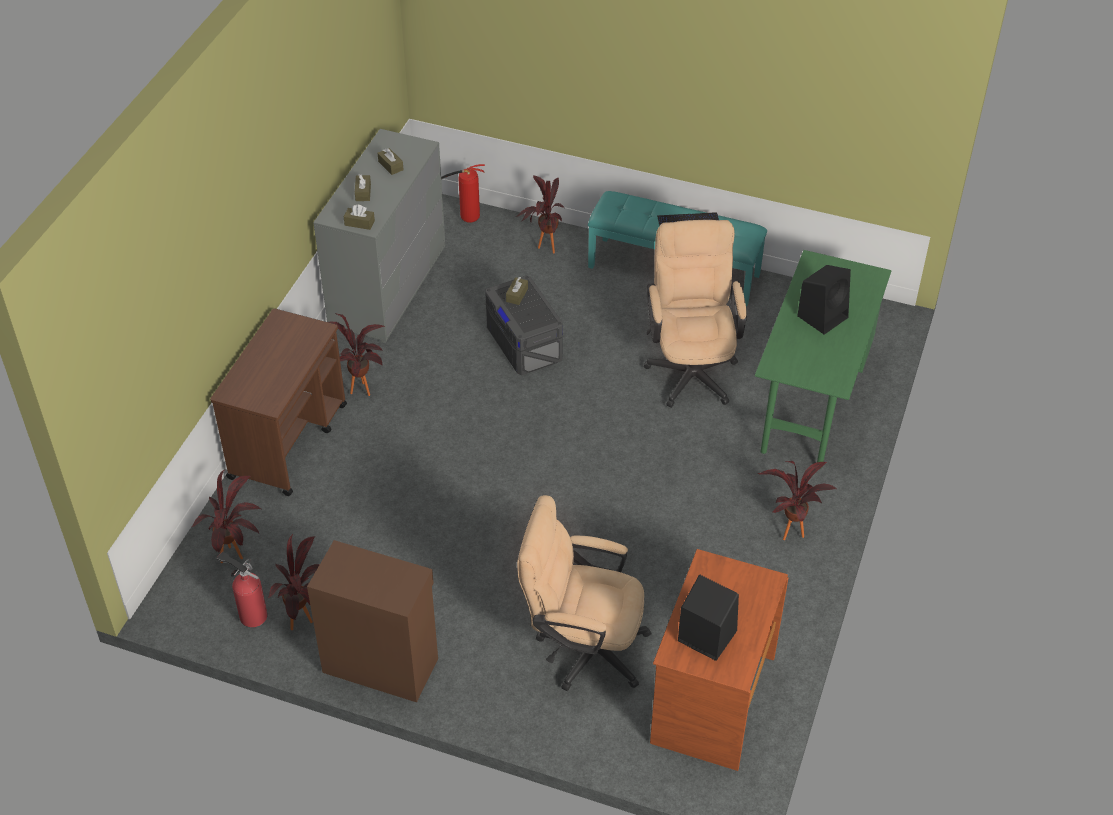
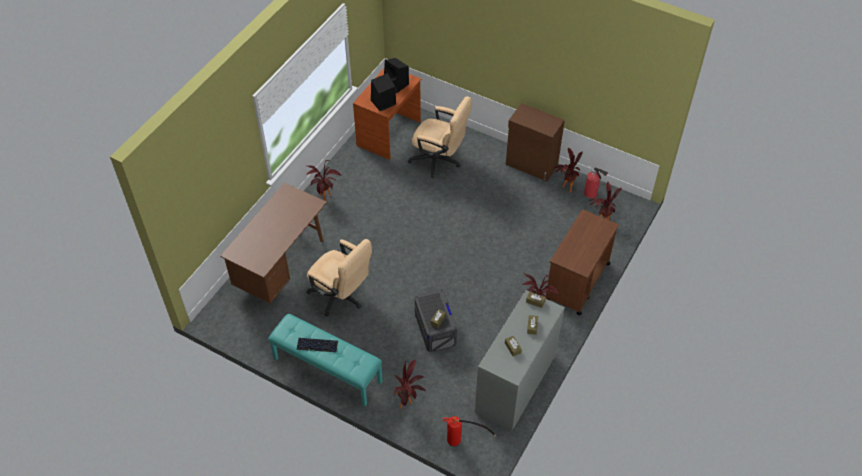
camera: 170 degrees left, 5 degrees up
beige office chair [644,220,747,408] -> beige office chair turned 60 degrees counterclockwise [307,239,372,317]
green desk [755,250,892,469] -> brown desk [220,183,327,304]
black speaker [797,265,851,335] -> black speaker moved to [371,73,396,111]

